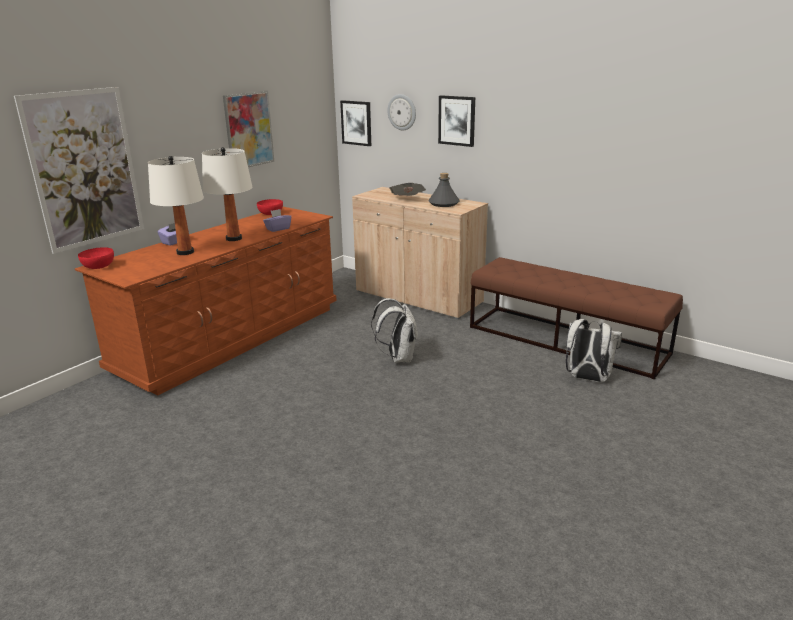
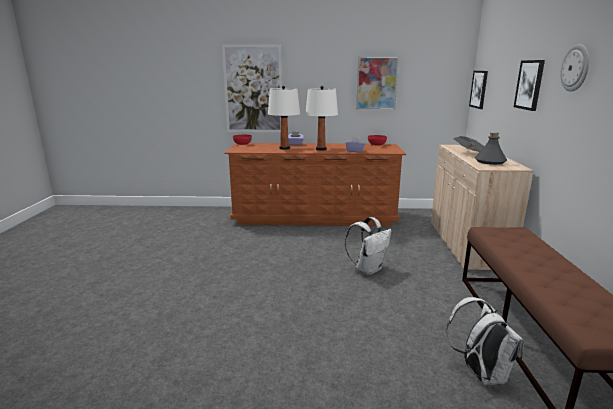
camera: 55 degrees right, 5 degrees down
wall clock [387,94,416,130] -> wall clock moved to [560,44,590,92]

